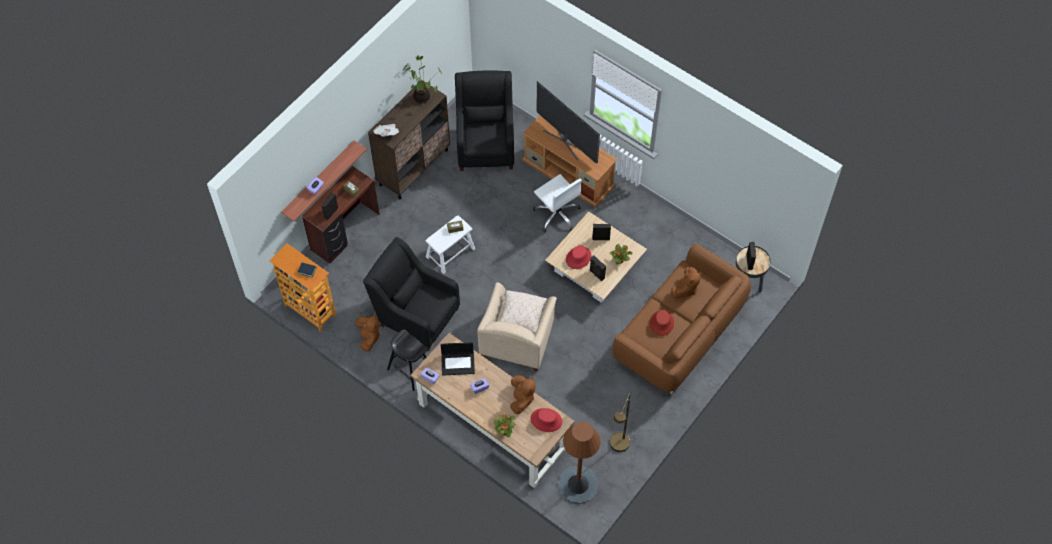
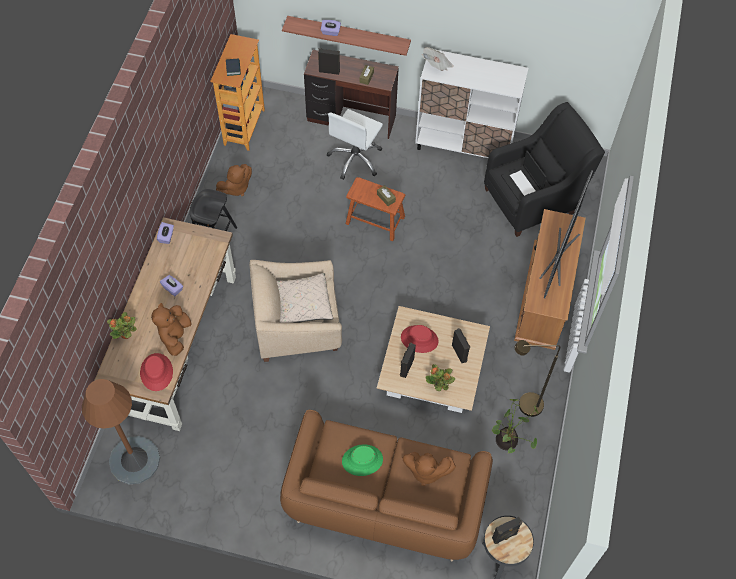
camera: 65 degrees right, 0 degrees up
black armchair [363,237,460,351] -> none
brown cabinet [368,80,450,199] -> white cabinet [415,49,528,158]
potted plant [403,56,443,103] -> potted plant moved to [491,399,539,453]
white stool [425,216,475,274] -> brown stool [346,177,405,241]
laptop [441,342,475,376] -> laptop moved to [501,151,547,202]
brown plush toy [510,375,536,414] -> brown plush toy turned 120 degrees clockwise [151,303,192,356]
white office chair [533,174,582,232] -> white office chair moved to [327,109,383,180]
brown floor lamp [610,393,631,452] -> brown floor lamp moved to [515,340,560,417]
red hat [650,310,674,336] -> green hat [342,444,383,476]

